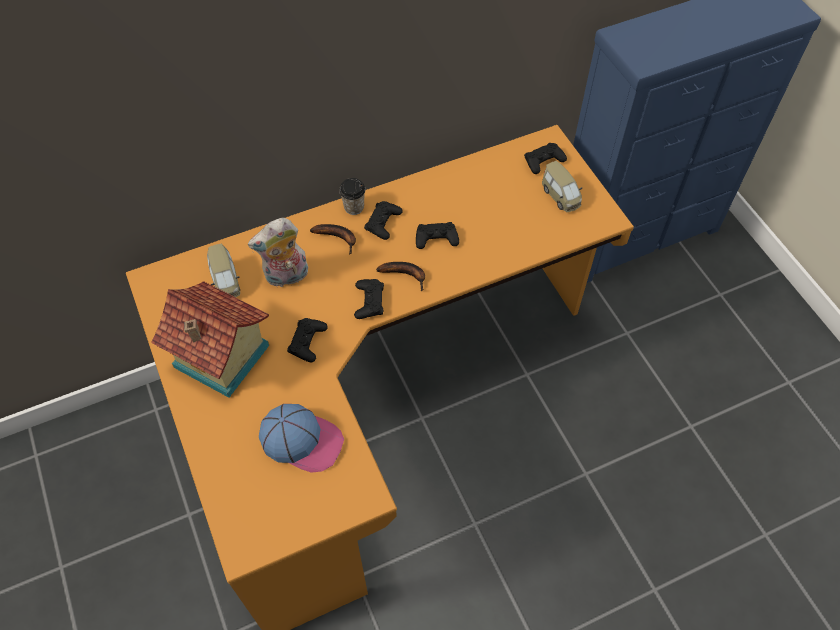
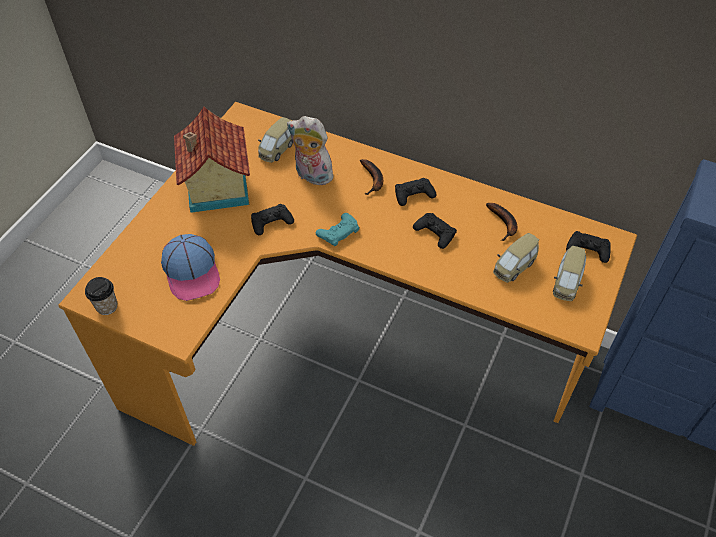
camera: 50 degrees right, 5 degrees down
cup [339,178,365,215] -> cup moved to [85,277,117,315]
black game controller [354,279,384,319] -> turquoise game controller [316,213,360,246]
banana [376,262,425,291] -> banana moved to [486,203,517,241]
none -> toy car [493,233,539,283]

